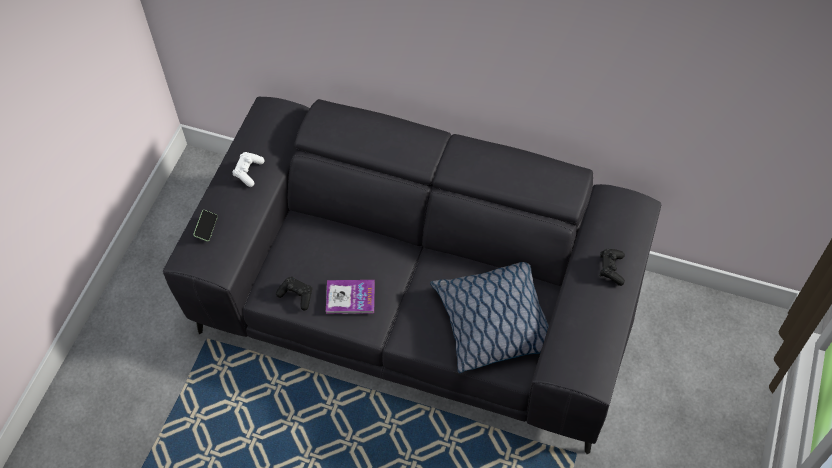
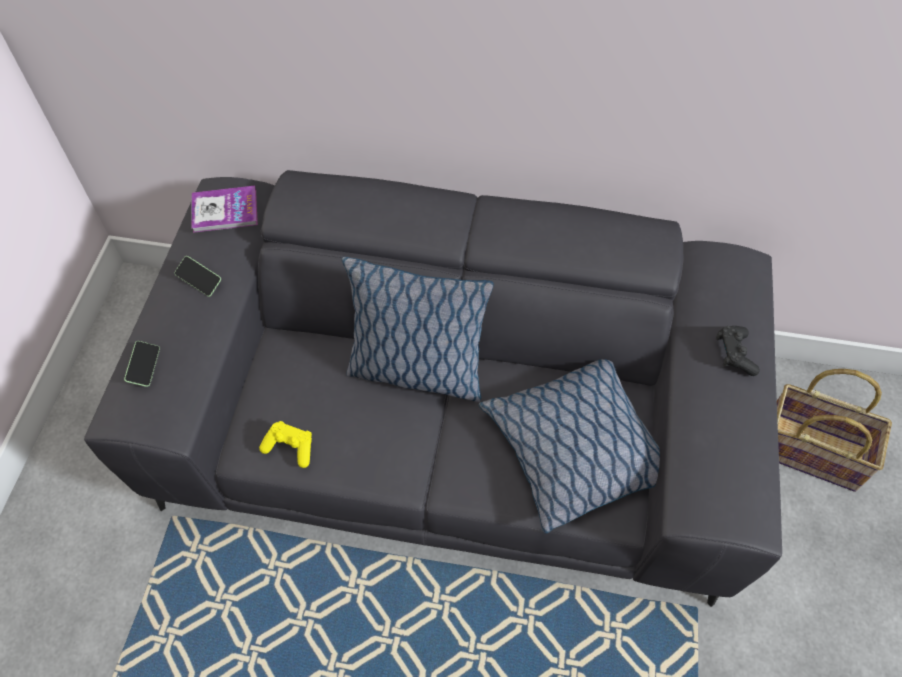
camera: 10 degrees left, 0 degrees up
white game controller [232,152,265,187] -> phone [174,256,221,297]
black game controller [276,277,312,310] -> yellow game controller [259,421,312,468]
book [326,280,375,314] -> book moved to [191,186,258,233]
none -> pillow [342,257,494,402]
none -> basket [777,369,892,492]

